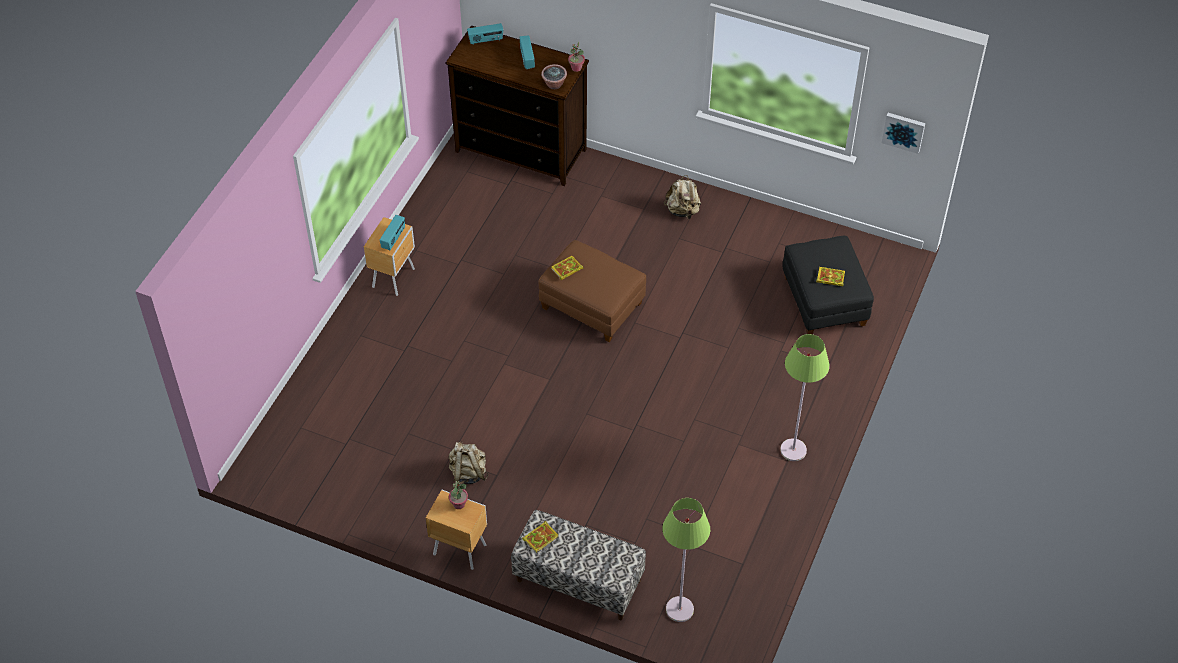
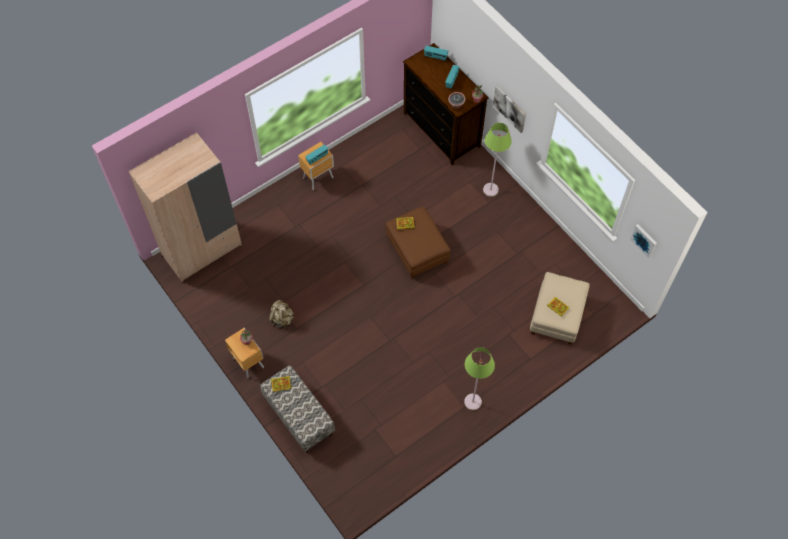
camera: 30 degrees right, 10 degrees up
green floor lamp [662,498,710,622] -> green floor lamp moved to [483,123,512,197]
beige backpack [664,175,701,219] -> none
black ottoman [782,236,874,334] -> beige ottoman [530,272,590,345]
none -> beige wardrobe [129,132,242,283]
none -> picture [493,86,526,133]

